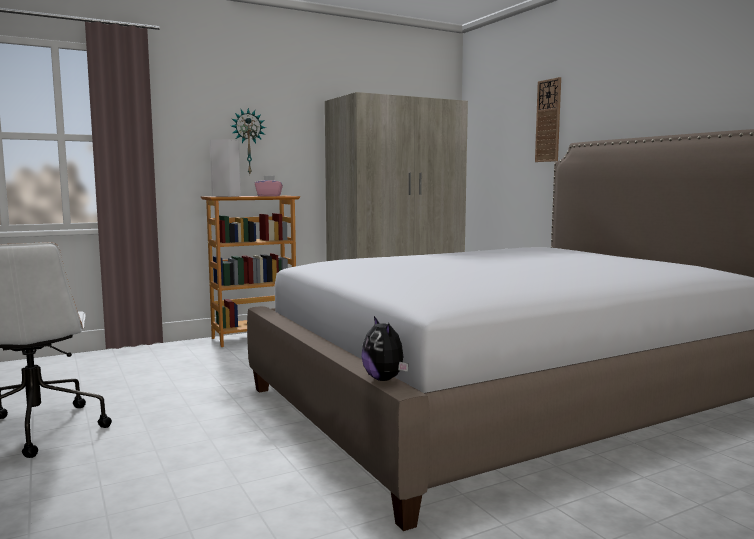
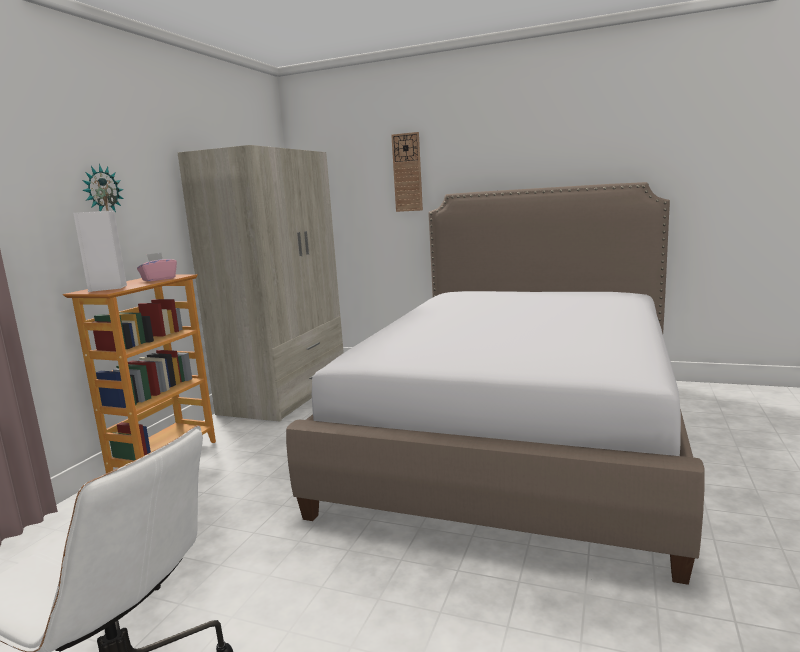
camera: 40 degrees left, 5 degrees up
plush toy [361,316,408,381] -> none

